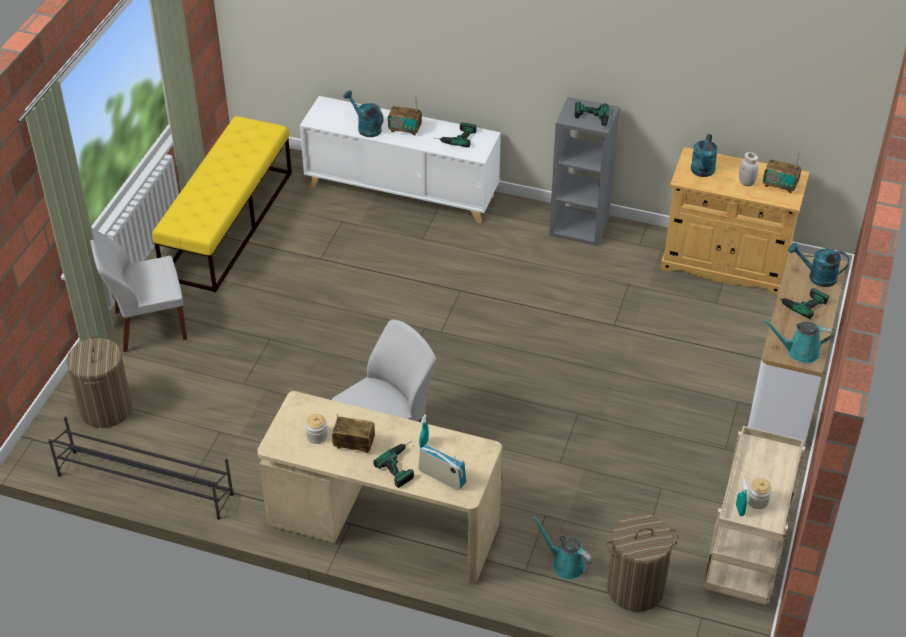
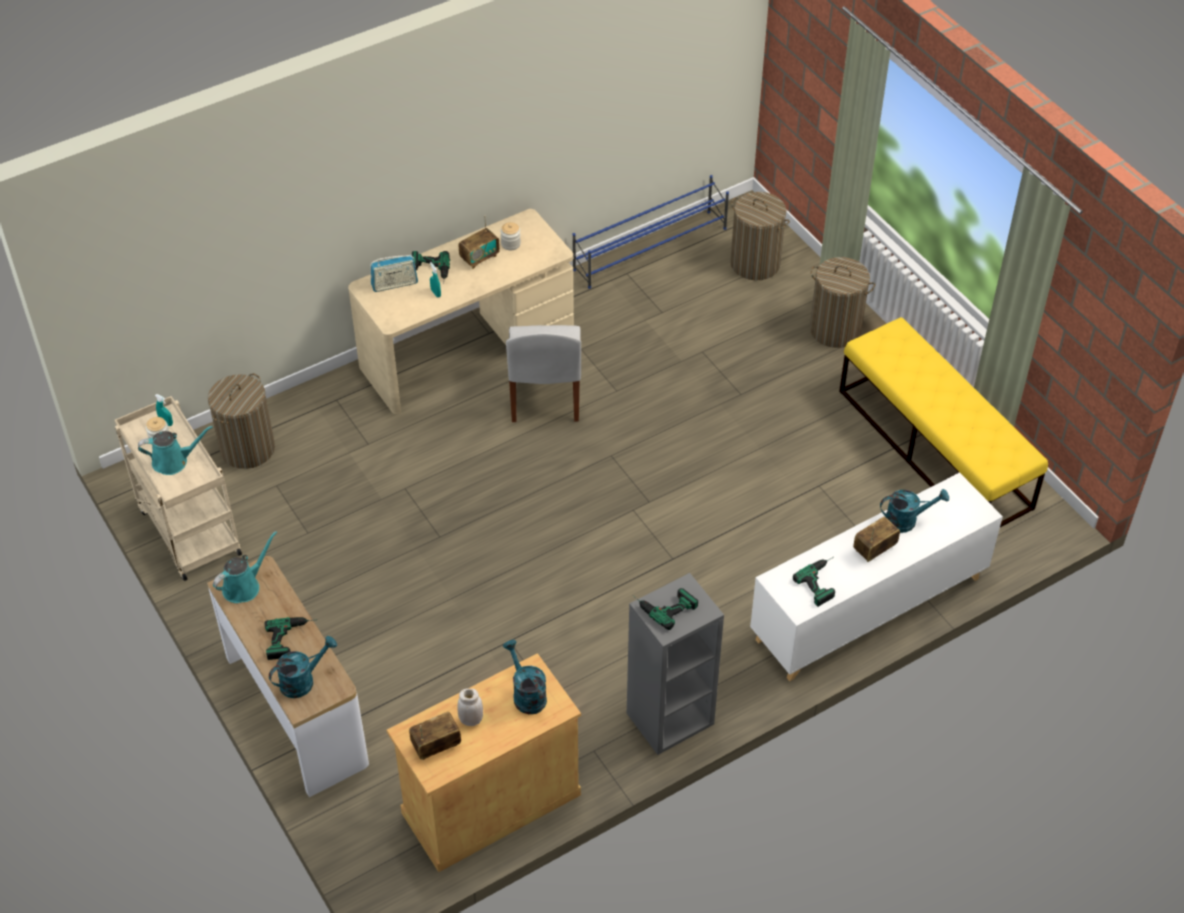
camera: 130 degrees right, 5 degrees up
black shoe rack [48,417,234,520] -> blue shoe rack [573,175,729,289]
white chair [90,228,187,352] -> laundry basket [810,257,875,348]
turquoise watering can [532,516,592,580] -> turquoise watering can moved to [138,426,213,475]

